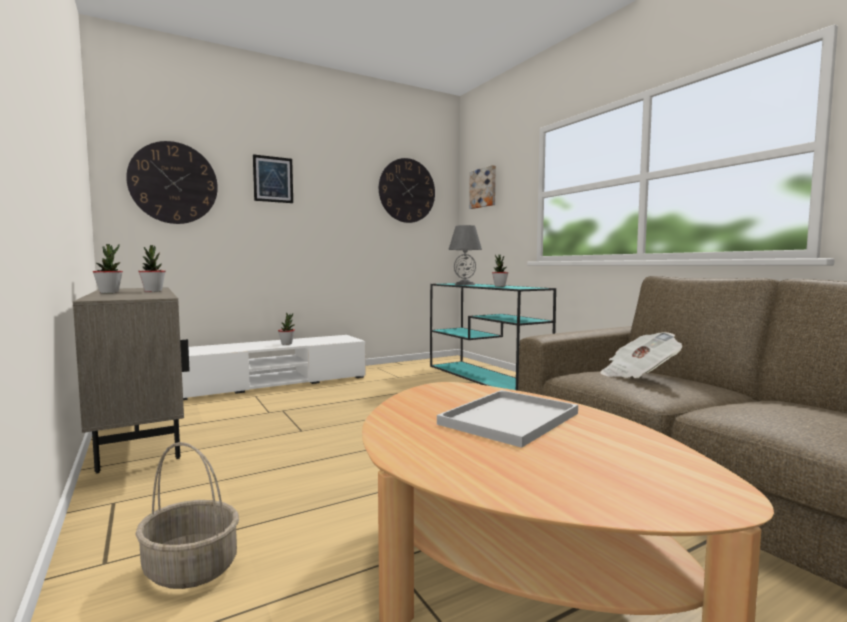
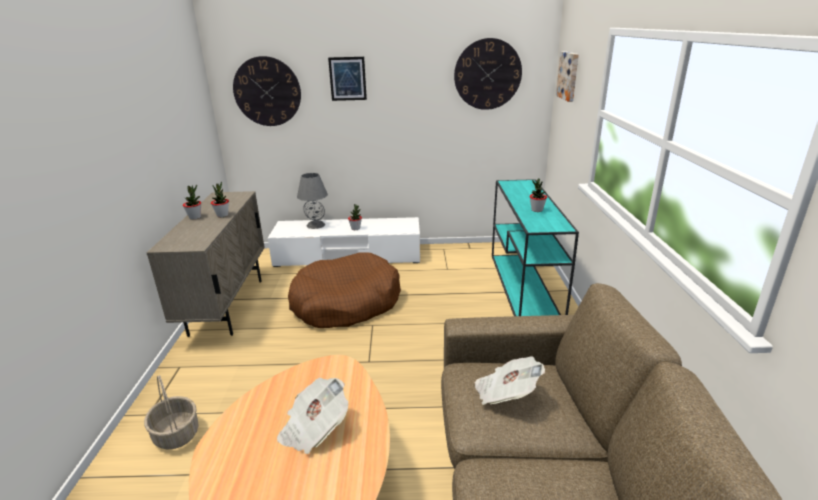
camera: 30 degrees right, 20 degrees up
white tray [437,390,578,448] -> newspaper [277,378,348,454]
grey table lamp [448,225,482,285] -> grey table lamp moved to [297,173,328,229]
none -> brown dog bed [288,253,401,328]

